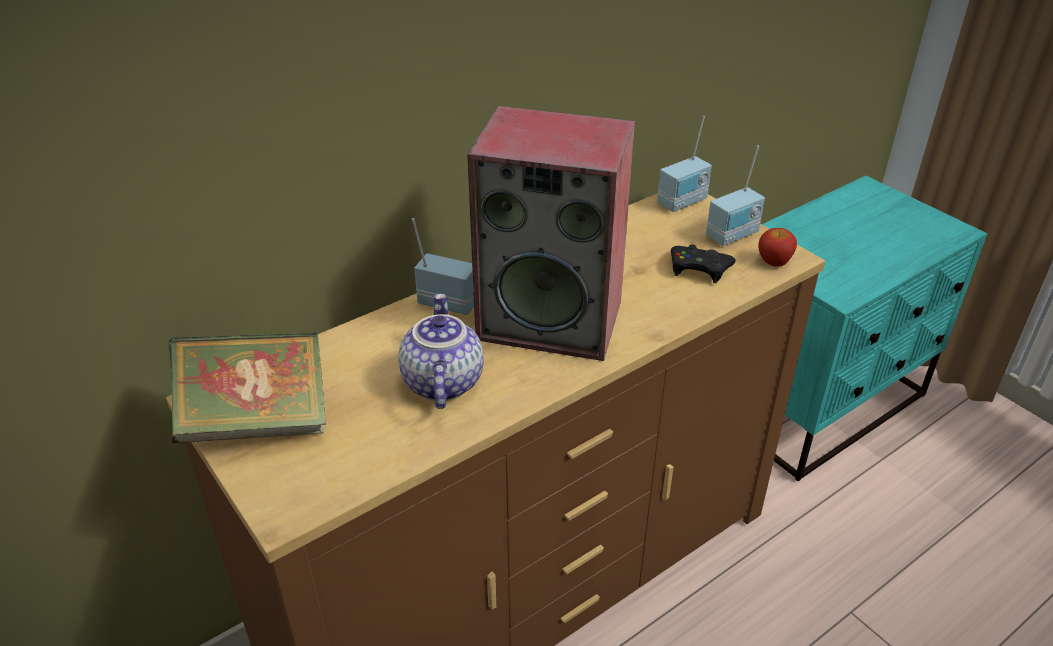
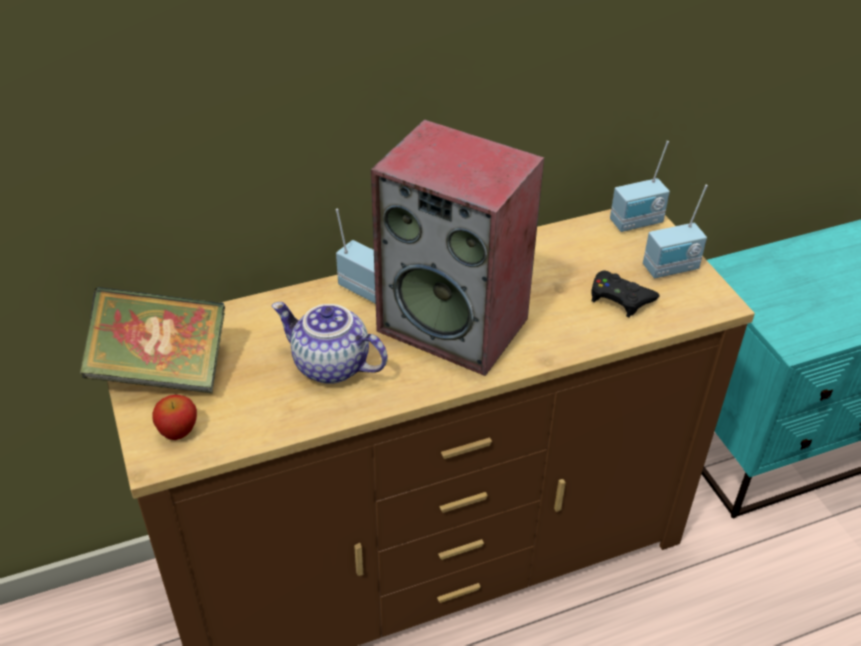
camera: 15 degrees right, 5 degrees up
teapot [398,293,484,409] -> teapot turned 75 degrees counterclockwise [272,302,388,384]
apple [758,228,797,267] -> apple moved to [152,395,197,440]

